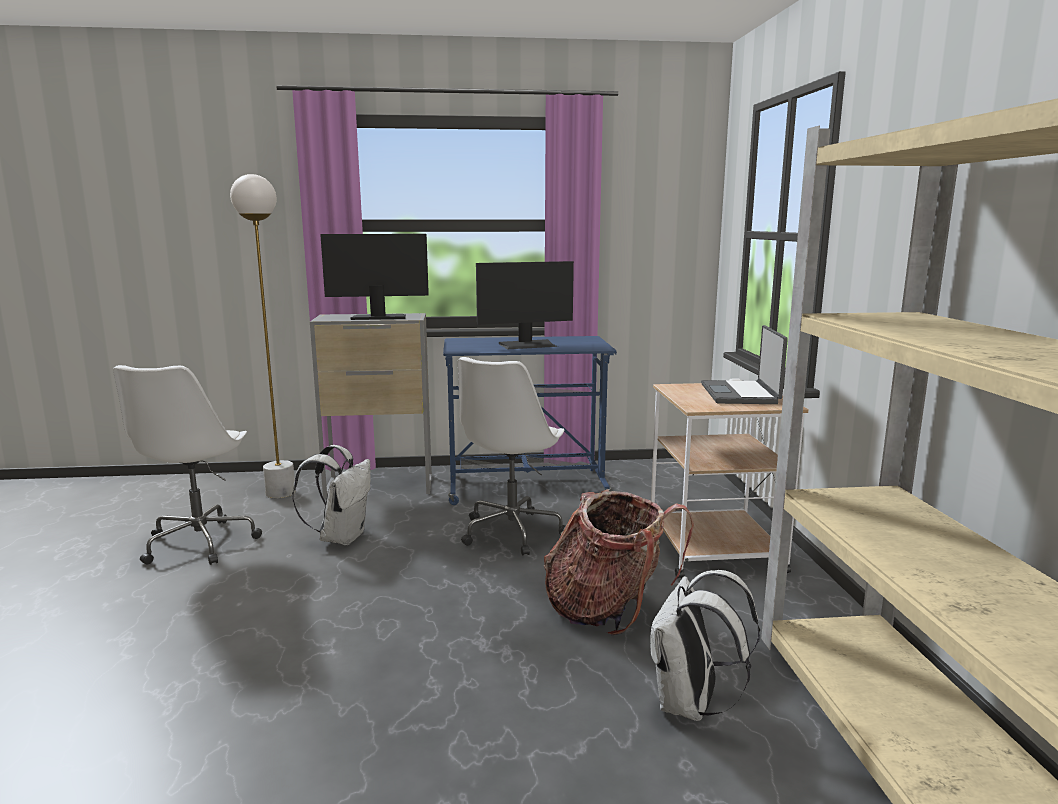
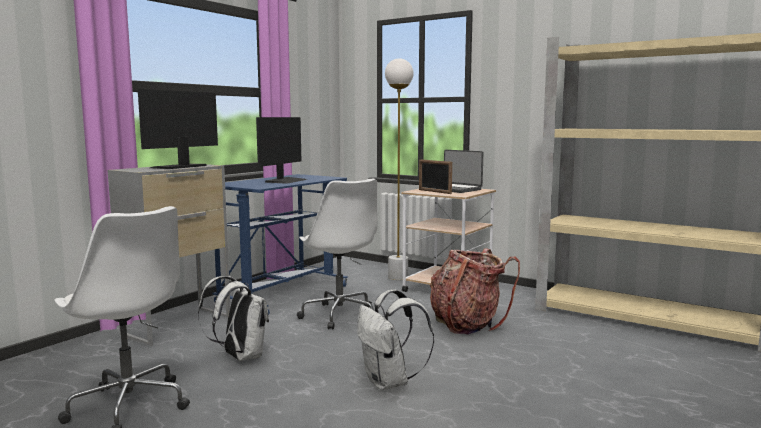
camera: 50 degrees left, 5 degrees down
white floor lamp [230,174,296,498] -> white floor lamp moved to [385,58,414,280]
white backpack [650,570,760,721] -> white backpack moved to [357,289,434,390]
none -> picture frame [419,159,452,194]

